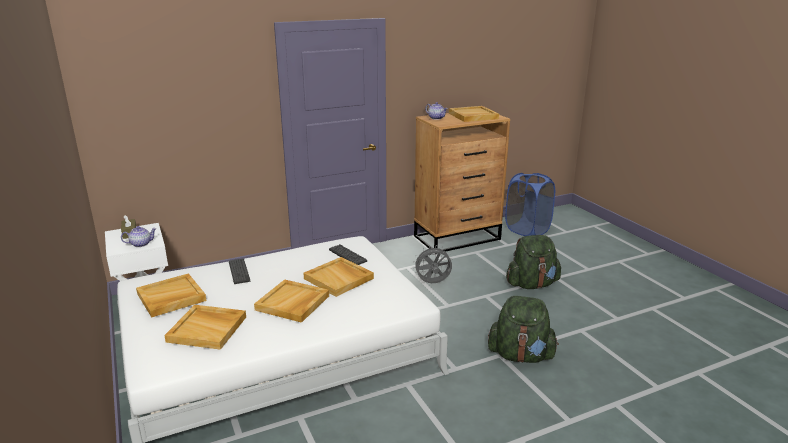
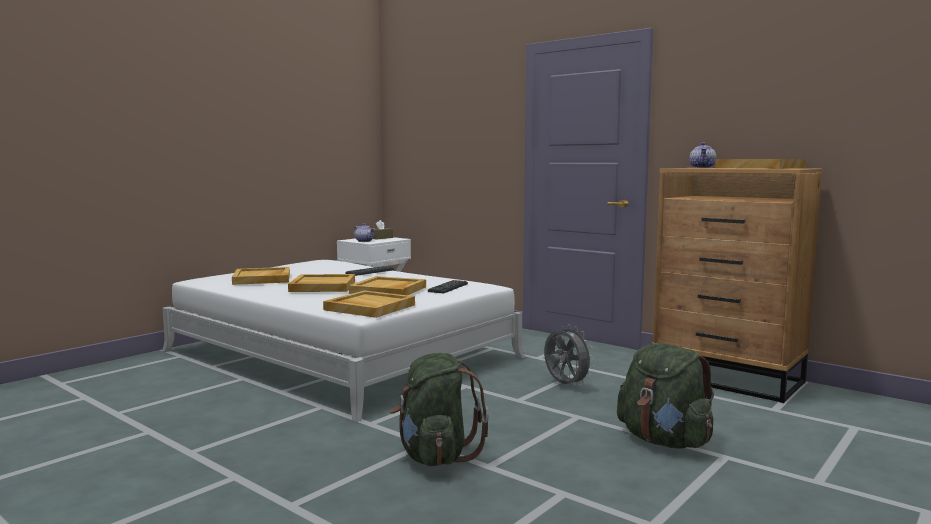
camera: 65 degrees right, 15 degrees down
beige tray [136,273,206,318] -> beige tray moved to [323,290,415,318]
blue laundry basket [505,173,555,236] -> none

